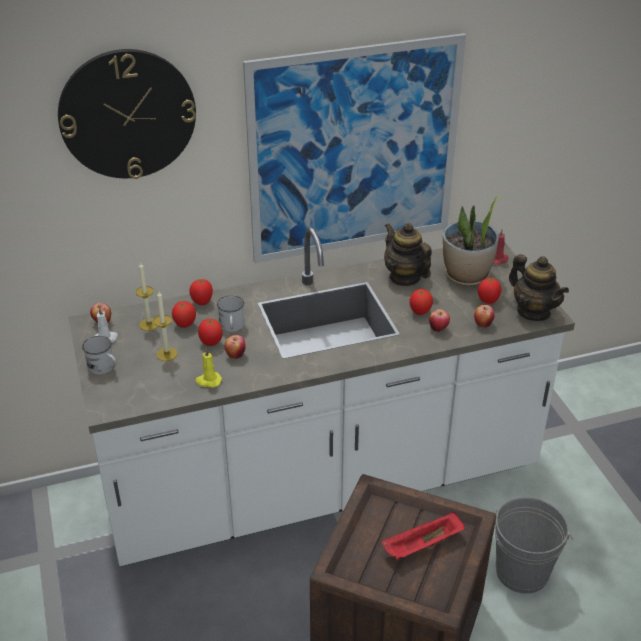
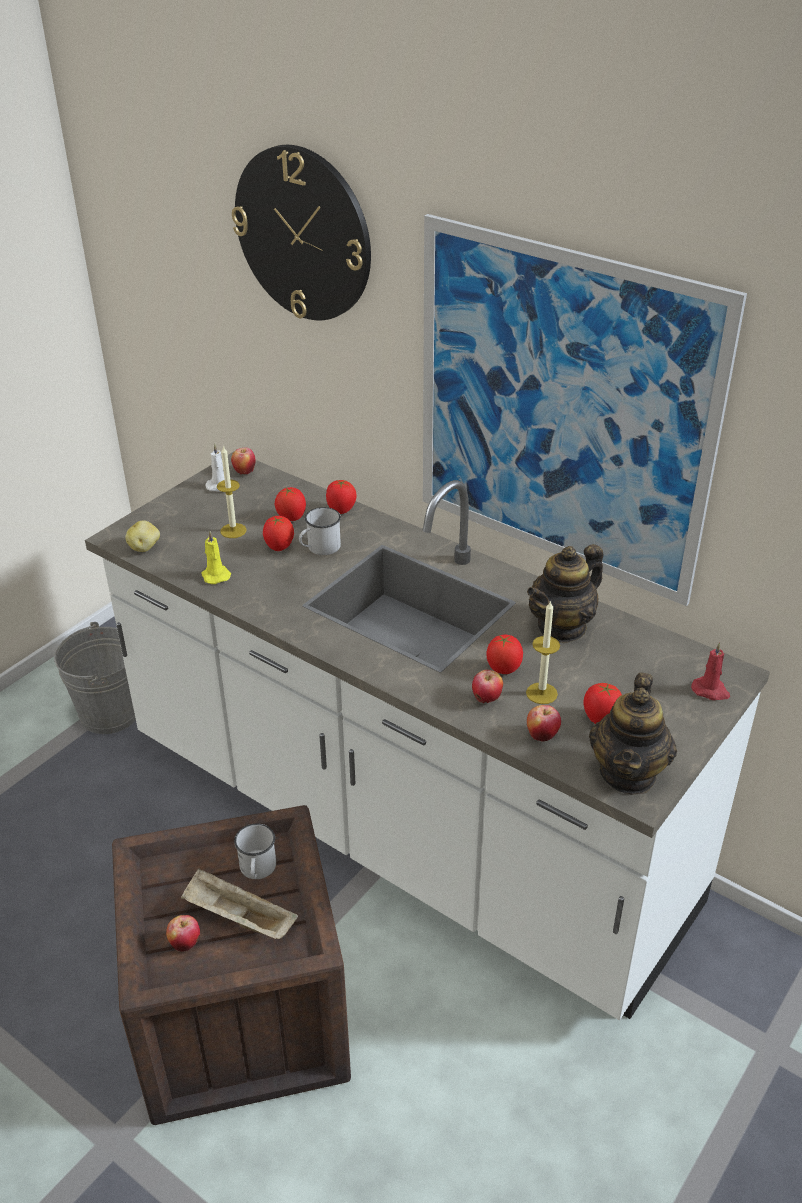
camera: 55 degrees right, 0 degrees up
white mug [82,336,116,375] -> white mug moved to [234,823,276,879]
candle [136,262,159,331] -> candle moved to [526,600,560,704]
apple [225,335,246,359] -> apple moved to [166,915,200,952]
red tray [381,512,465,560] -> beige tray [181,868,298,939]
teapot [384,223,432,286] -> teapot turned 150 degrees counterclockwise [527,544,604,643]
potted plant [443,195,501,286] -> none
grey bucket [493,497,573,594] -> grey bucket moved to [54,622,136,734]
none -> potato [125,520,160,552]

